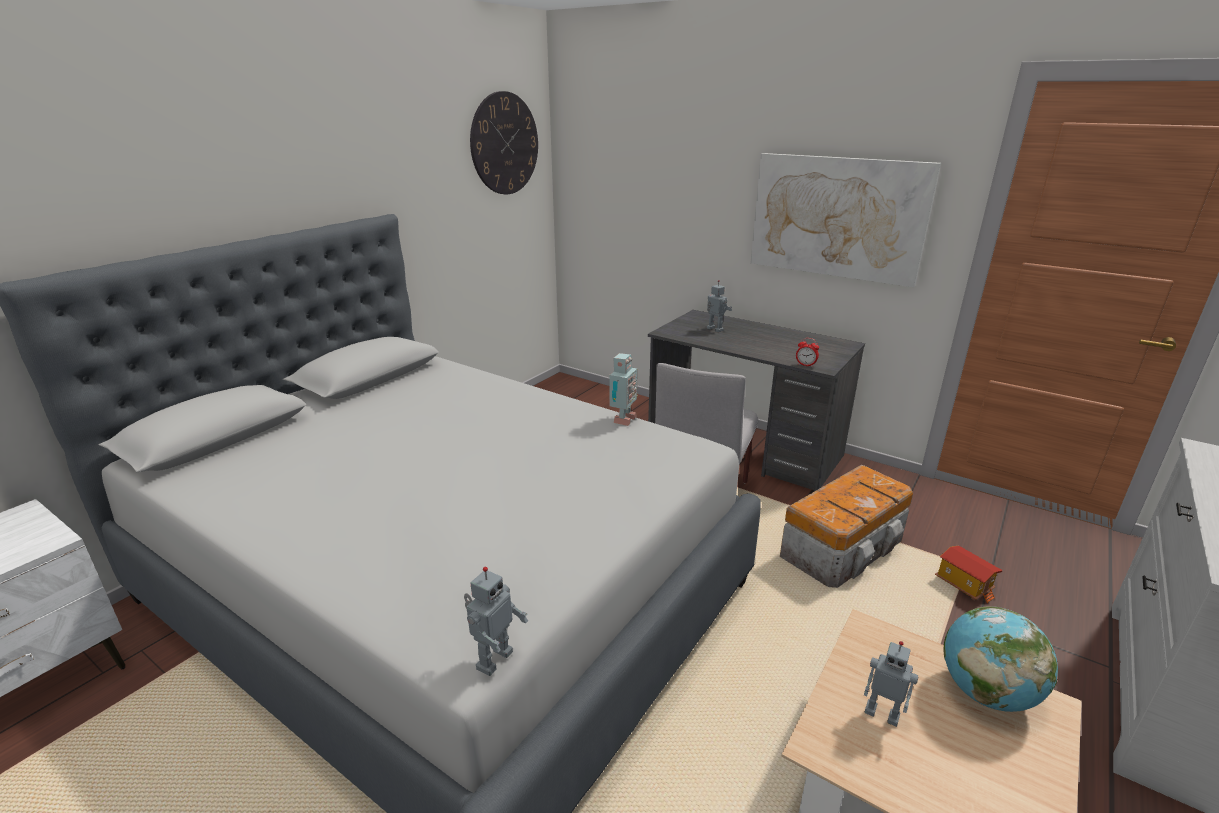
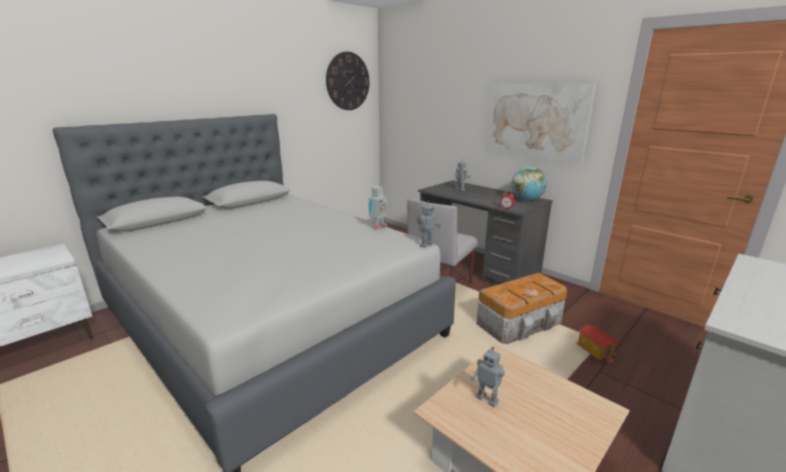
camera: 10 degrees right, 5 degrees down
toy robot [464,567,528,676] -> toy robot moved to [417,201,441,248]
globe [943,606,1058,712] -> globe moved to [511,166,547,201]

